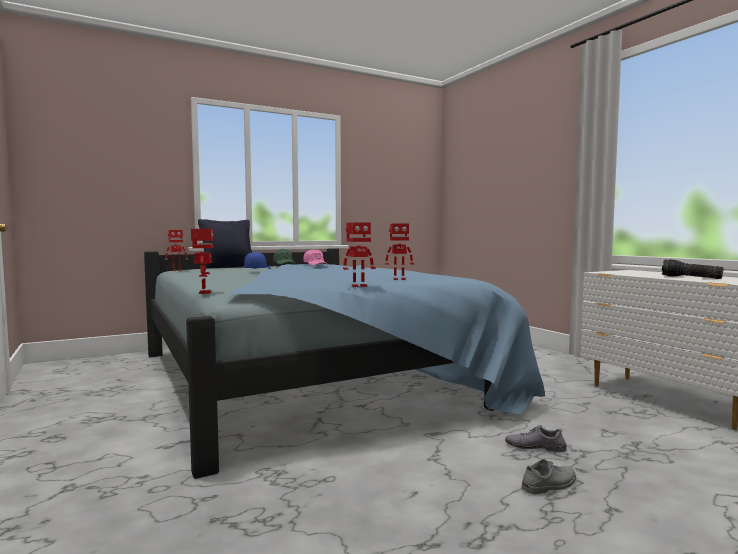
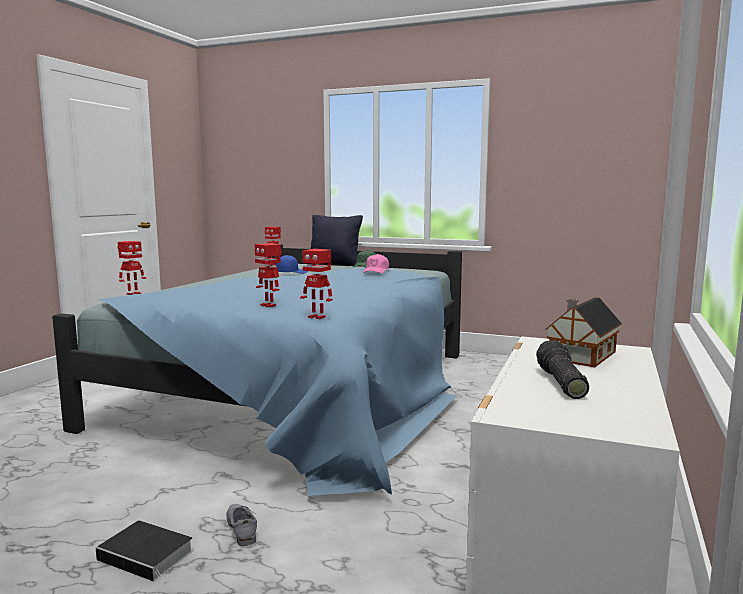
camera: 50 degrees right, 5 degrees up
toy robot [343,222,376,287] -> toy robot moved to [300,249,333,319]
grey shoe [521,459,576,495] -> book [96,520,193,583]
none -> toy house [545,297,622,368]

